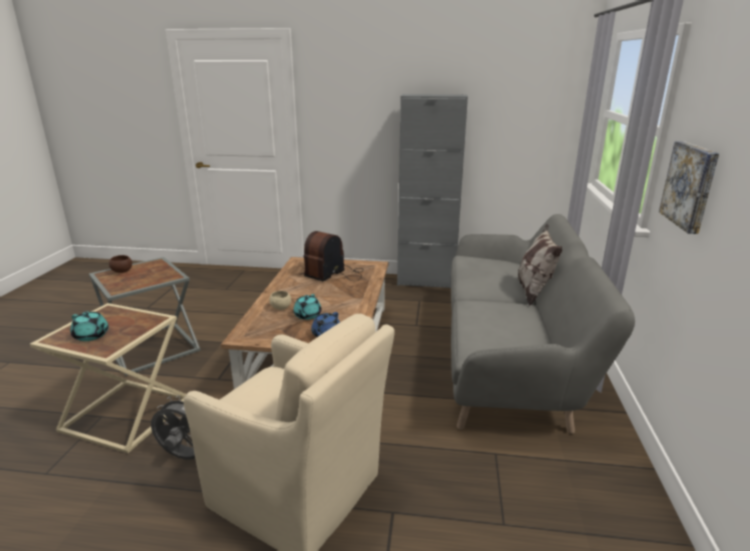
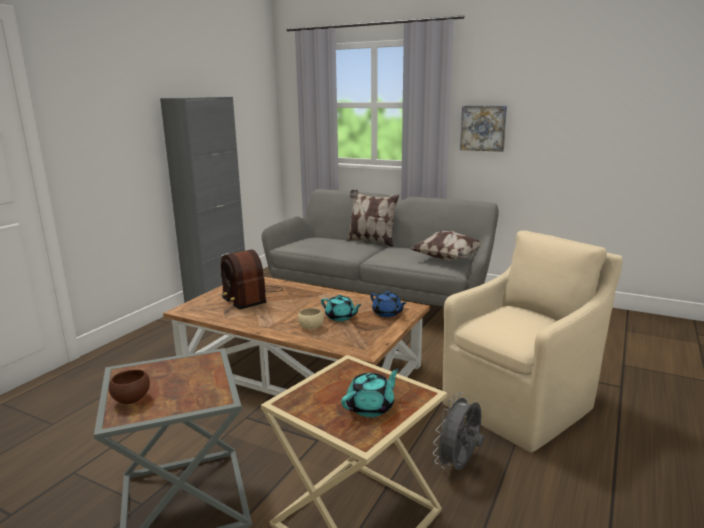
camera: 70 degrees left, 5 degrees down
none -> pillow [410,231,482,261]

